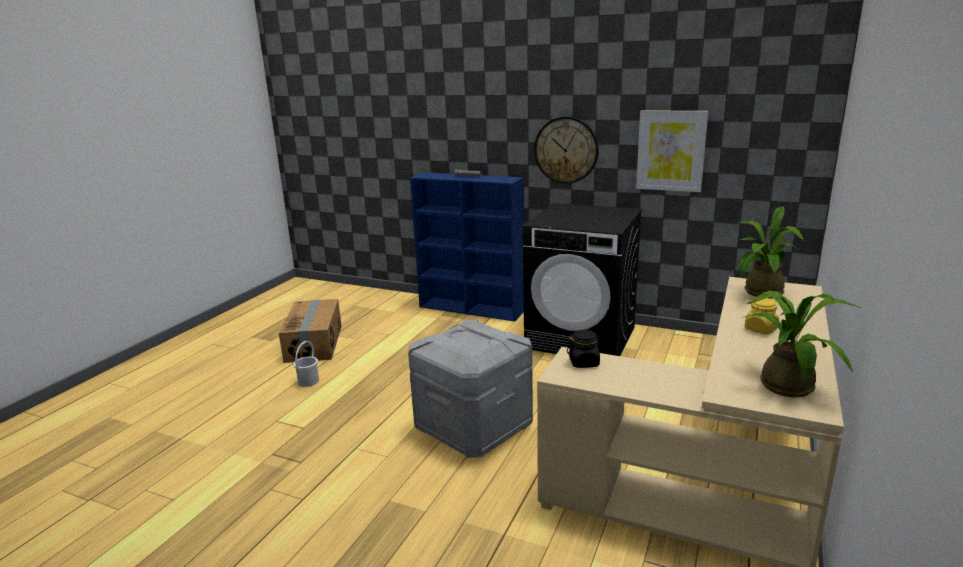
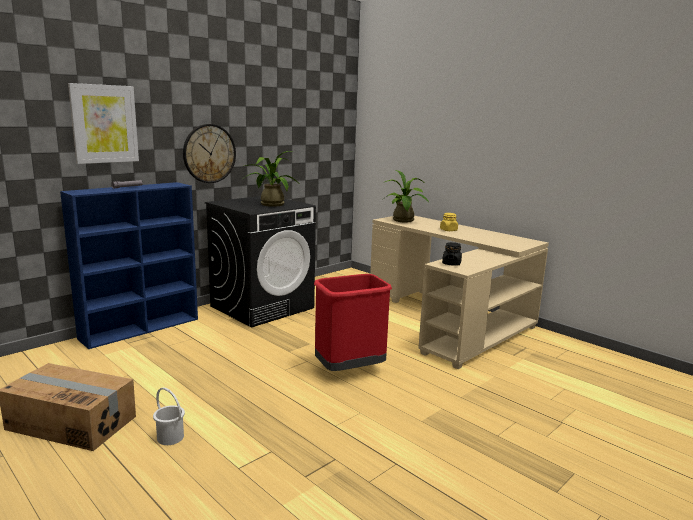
camera: 70 degrees left, 5 degrees down
grey storage box [408,320,533,458] -> red trash can [314,274,392,371]
picture [636,110,708,192] -> picture moved to [68,83,139,164]
potted plant [742,291,860,397] -> potted plant moved to [242,151,301,207]

